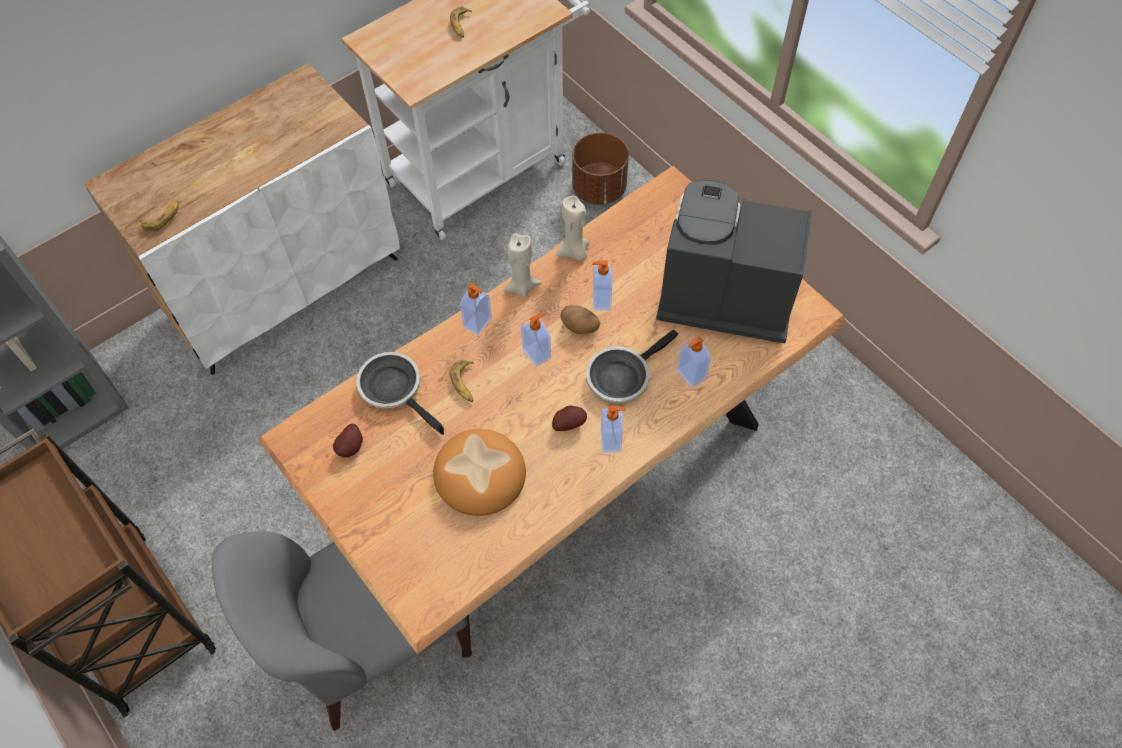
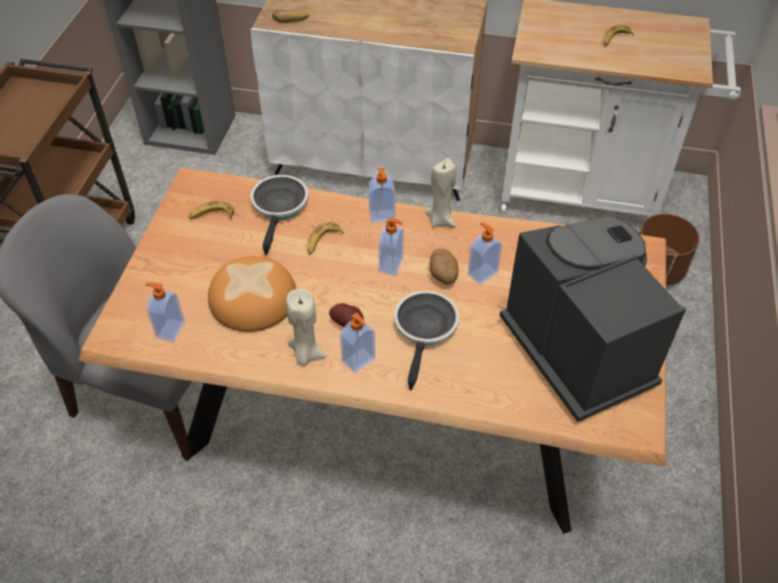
camera: 50 degrees right, 10 degrees down
potato [333,424,363,457] -> banana [189,201,234,219]
beige candle [556,196,590,261] -> beige candle moved to [286,289,326,366]
frying pan [586,330,678,403] -> frying pan turned 90 degrees clockwise [394,291,459,390]
soap dispenser [676,336,711,388] -> soap dispenser moved to [145,282,185,342]

